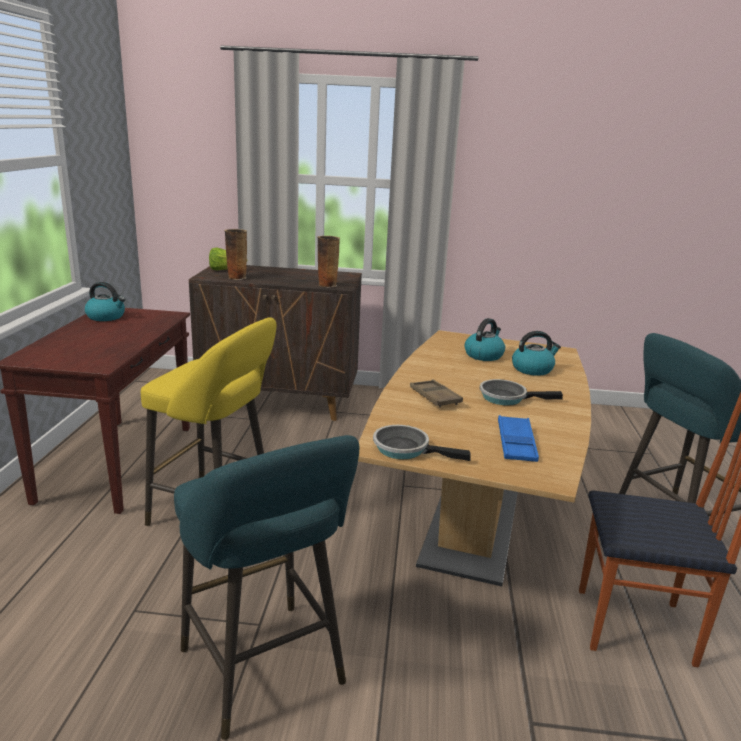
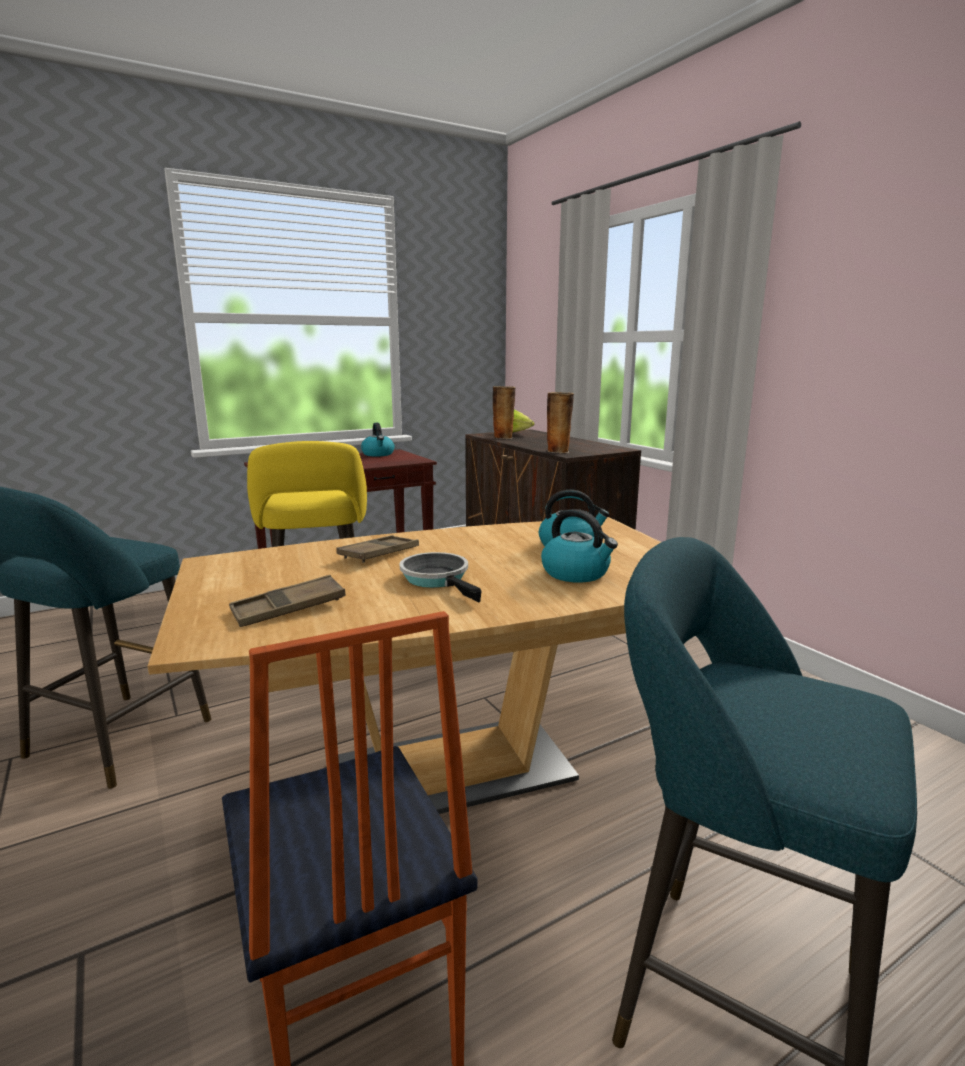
camera: 55 degrees right, 5 degrees down
frying pan [373,425,471,461] -> none
blue tray [498,415,539,462] -> brown tray [229,575,346,627]

